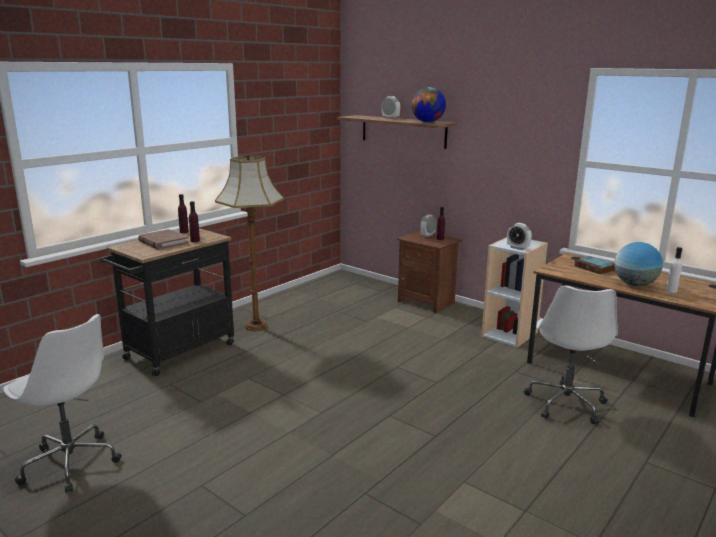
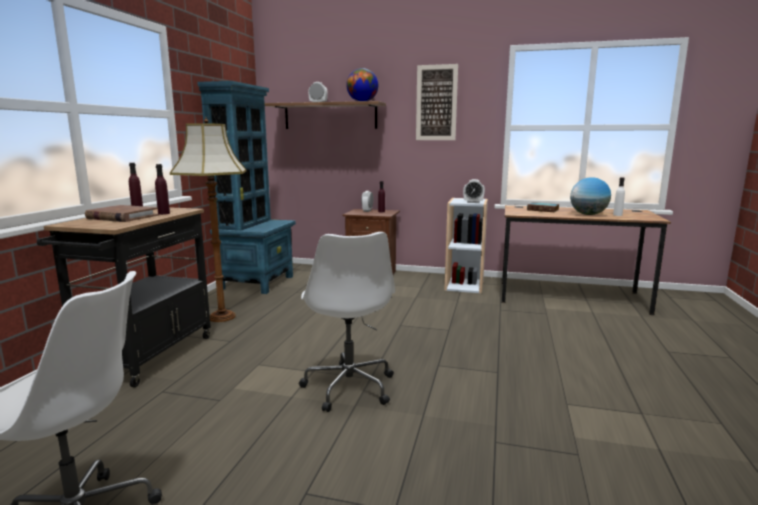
camera: 25 degrees left, 5 degrees down
white office chair [524,285,618,424] -> white office chair moved to [299,232,395,412]
none -> blue cabinet [198,81,296,294]
none -> picture [416,64,458,140]

